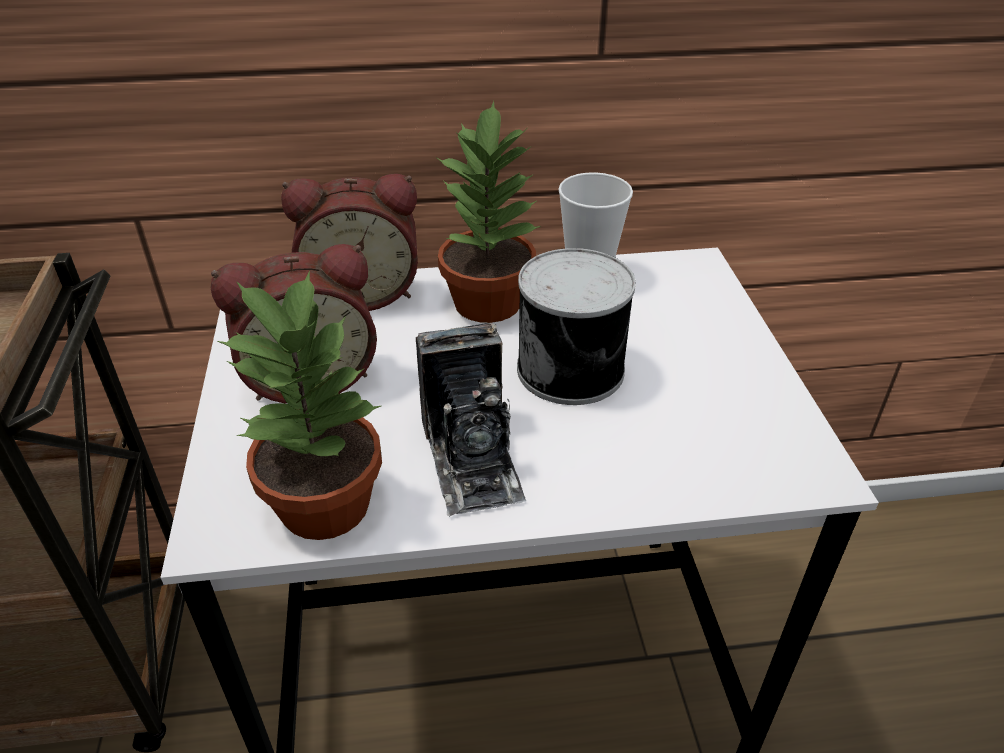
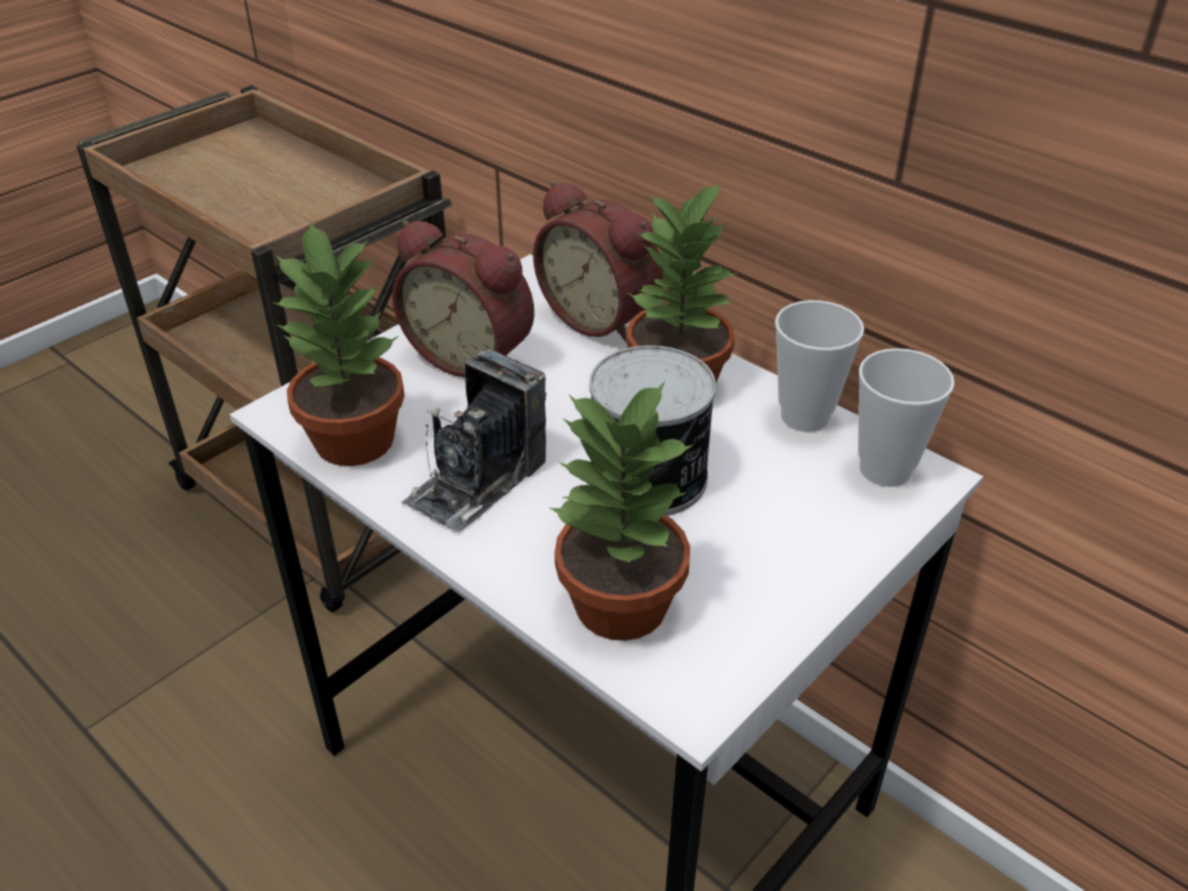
camera: 50 degrees right, 0 degrees up
none -> potted plant [550,381,695,641]
none -> cup [858,348,955,487]

